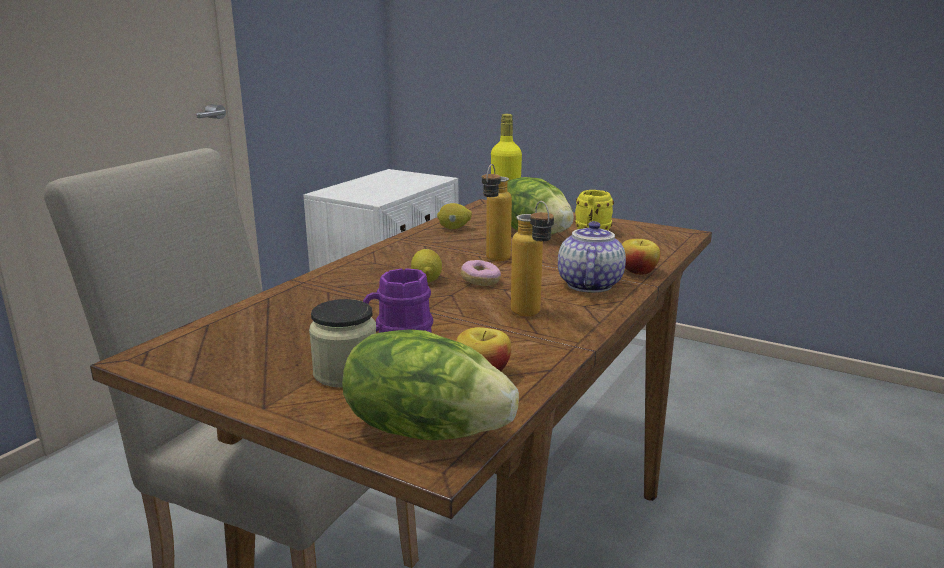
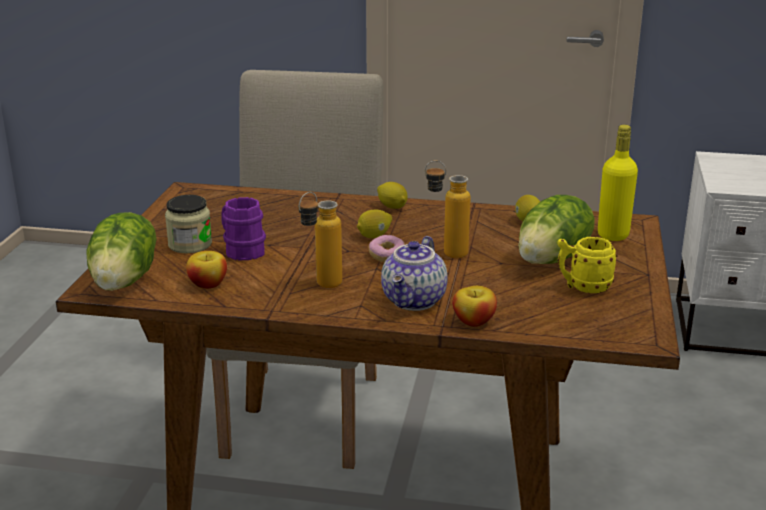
camera: 70 degrees right, 5 degrees up
teapot [558,221,626,293] -> teapot turned 120 degrees clockwise [381,236,447,311]
none -> lemon [377,182,408,209]

